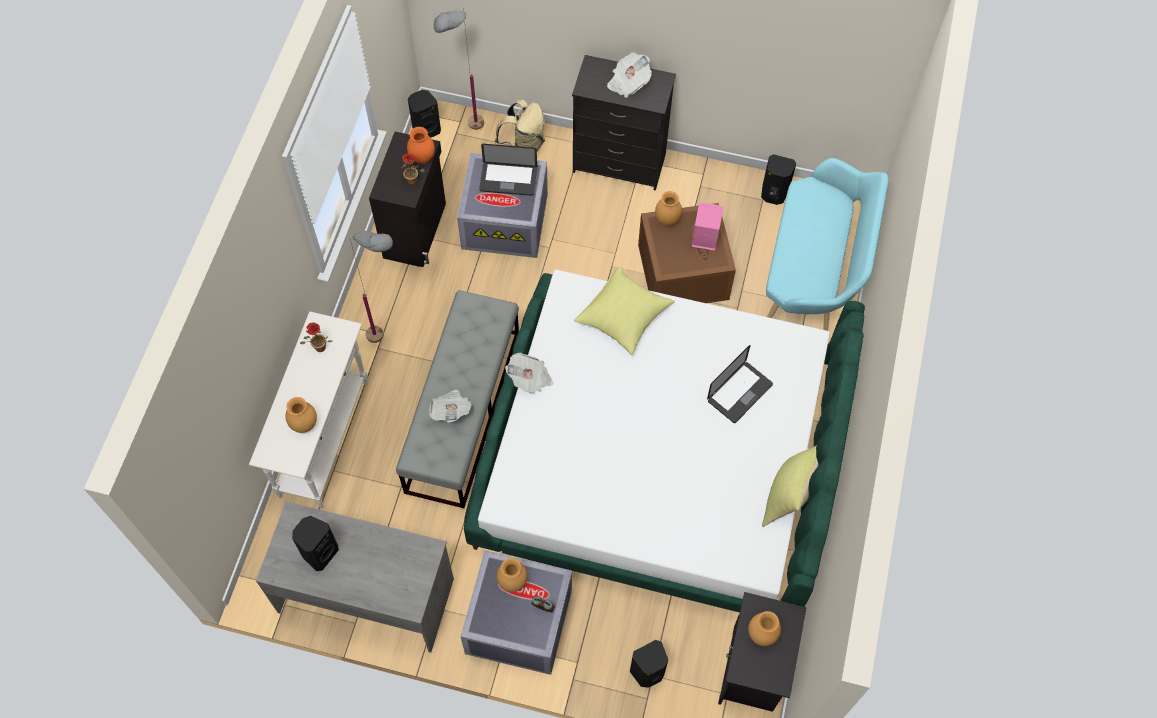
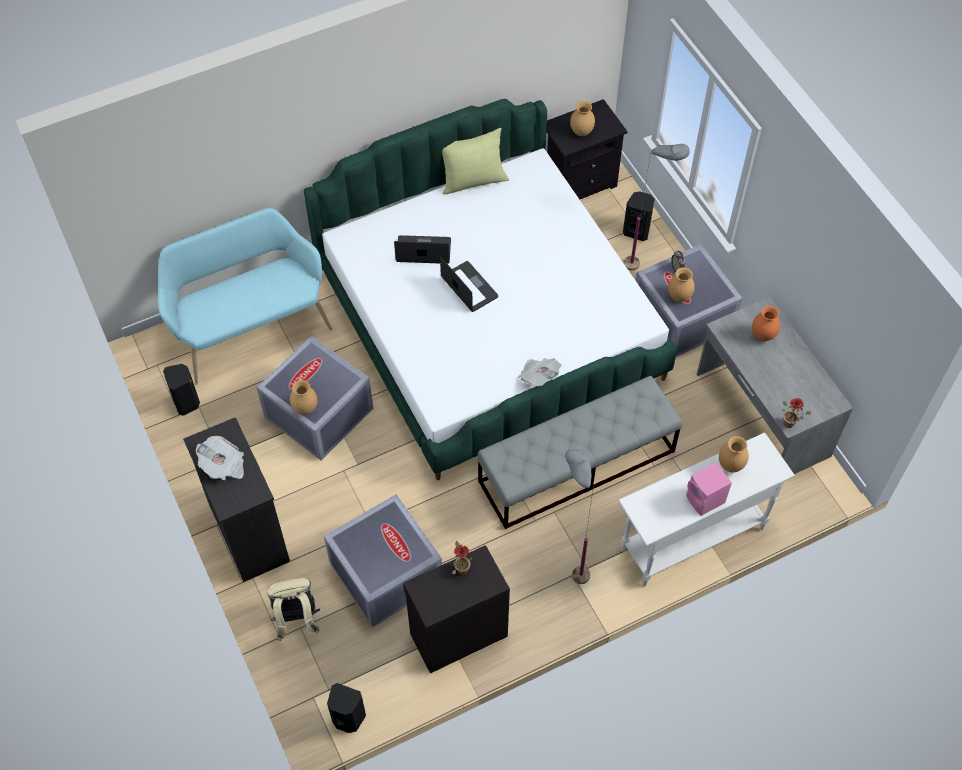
camera: 130 degrees left, 5 degrees down
black speaker [292,516,339,571] -> none
potted plant [300,323,333,352] -> potted plant moved to [782,398,812,428]
orange vase [407,127,435,164] -> orange vase moved to [752,306,780,341]
newspaper [429,390,472,423] -> none
grey floor lamp [434,8,484,130] -> grey floor lamp moved to [624,144,690,271]
laptop [479,144,537,196] -> laptop moved to [440,256,498,312]
yellow pillow [574,267,675,355] -> none
brown storage box [638,203,736,303] -> grey storage box [257,336,373,460]
pink speaker [691,203,723,251] -> pink speaker moved to [686,462,732,516]

